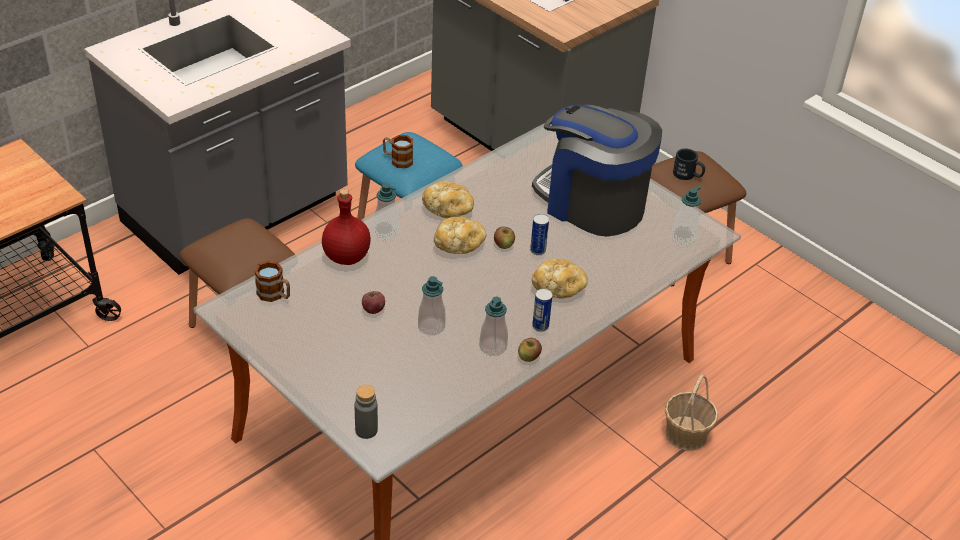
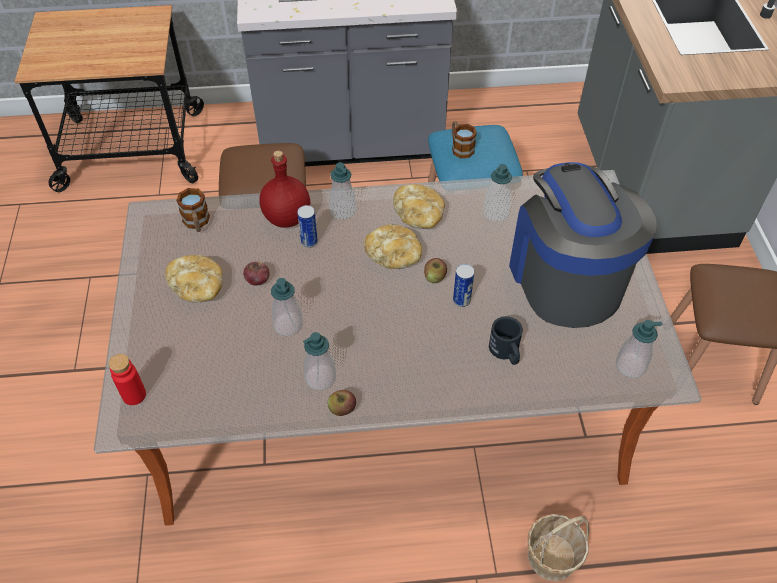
camera: 40 degrees right, 10 degrees up
grey bottle [355,385,378,439] -> red bottle [108,354,146,405]
bread [532,259,588,299] -> bread moved to [165,255,223,302]
can [532,289,553,332] -> can moved to [297,205,318,248]
black mug [673,148,705,180] -> black mug moved to [489,316,523,365]
none -> soap dispenser [483,164,512,221]

